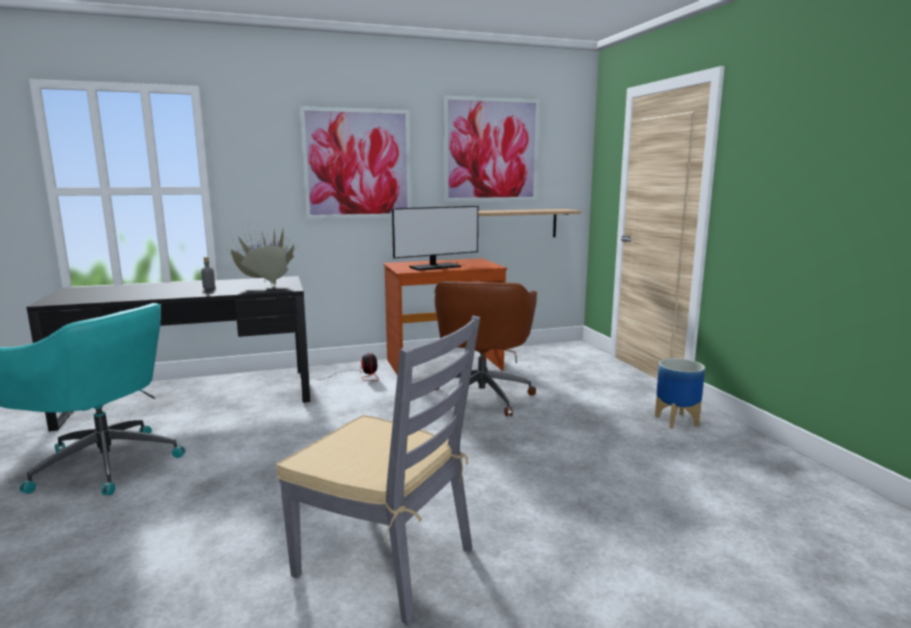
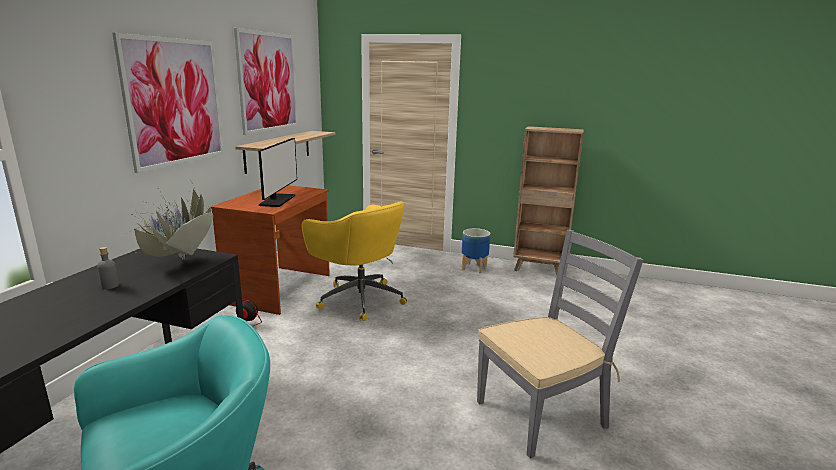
camera: 55 degrees left, 5 degrees up
brown office chair [435,281,537,417] -> yellow office chair [302,201,408,321]
none -> brown bookcase [513,126,584,276]

